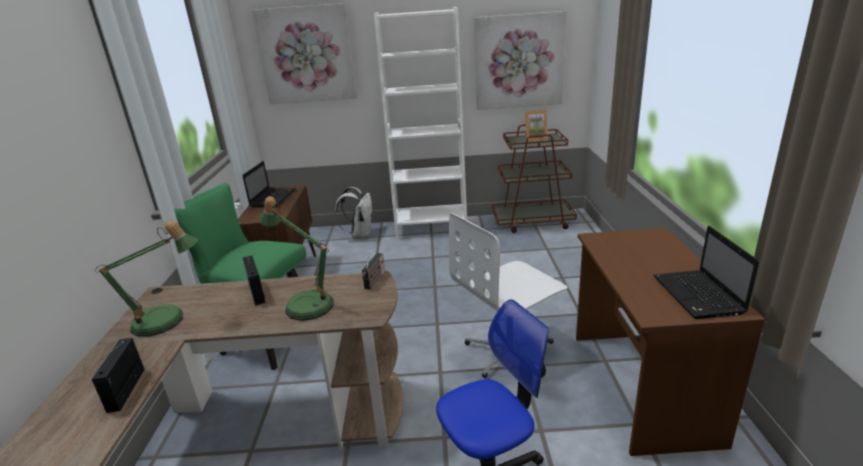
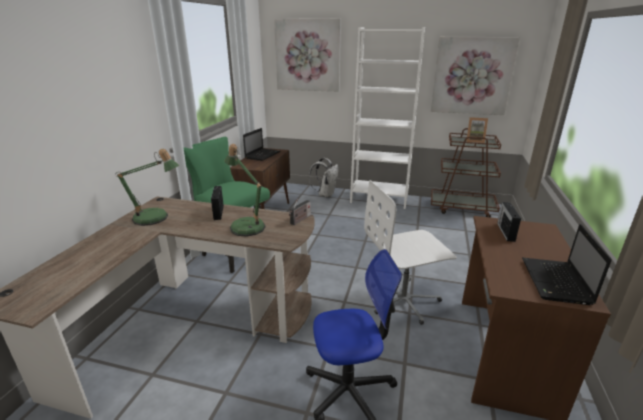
camera: 15 degrees right, 0 degrees up
radio [92,338,144,413] -> radio moved to [497,202,521,242]

